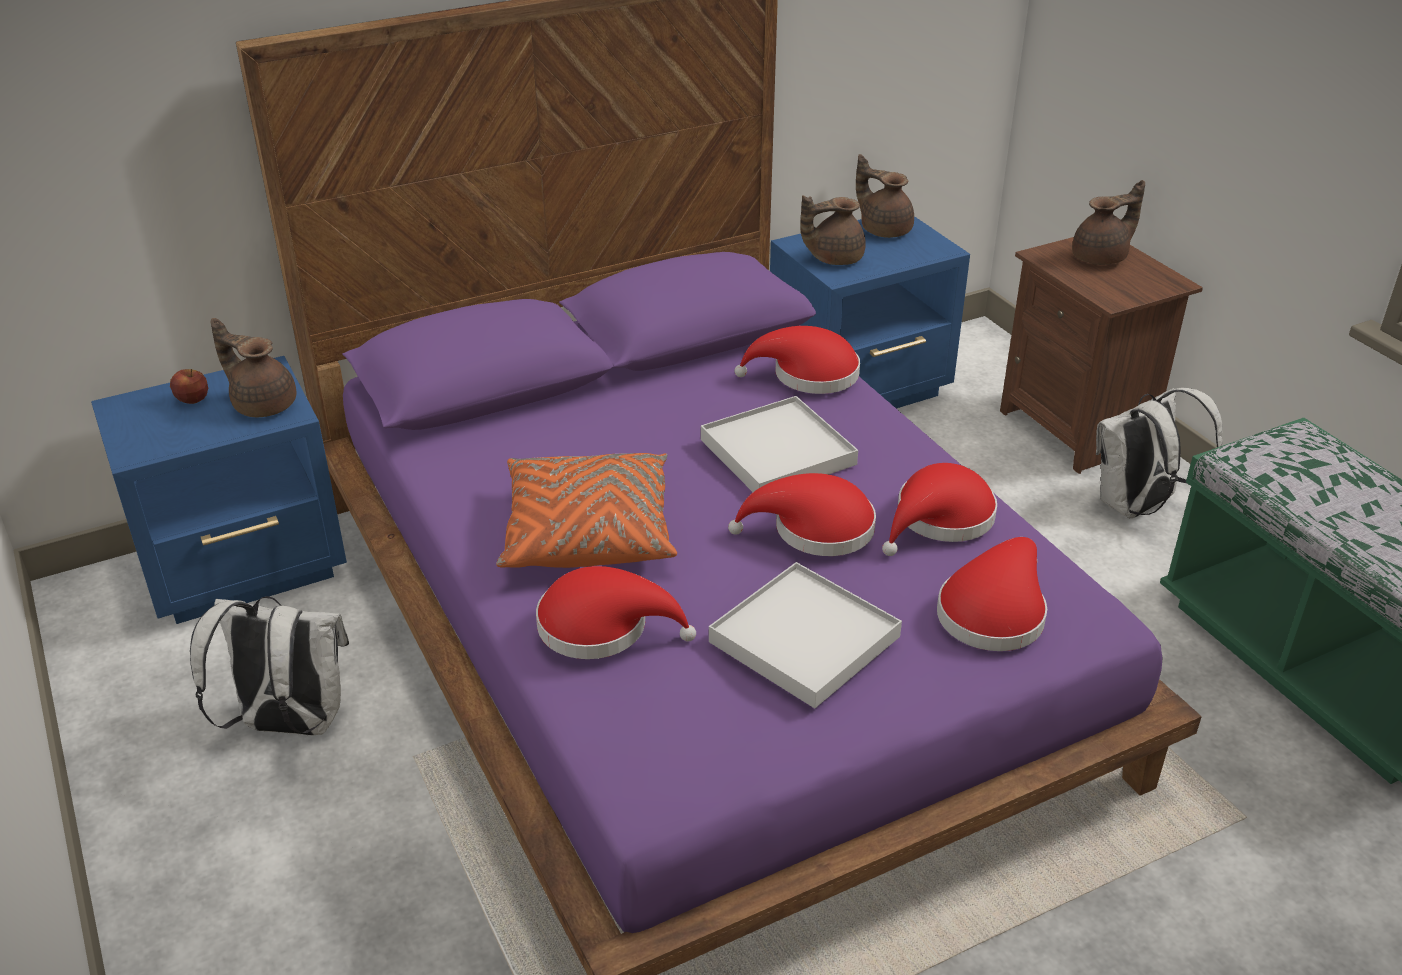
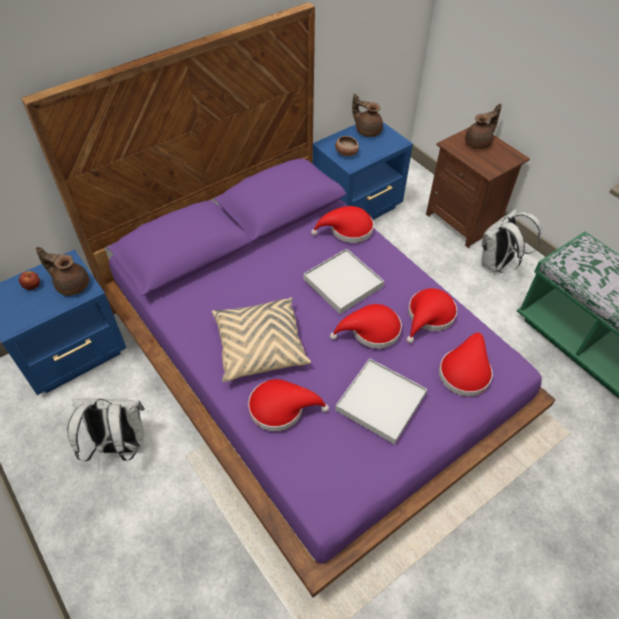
camera: 10 degrees left, 15 degrees up
orange pillow [496,453,677,568] -> beige pillow [212,297,311,382]
brown teapot [800,195,866,265] -> bowl [335,136,359,156]

